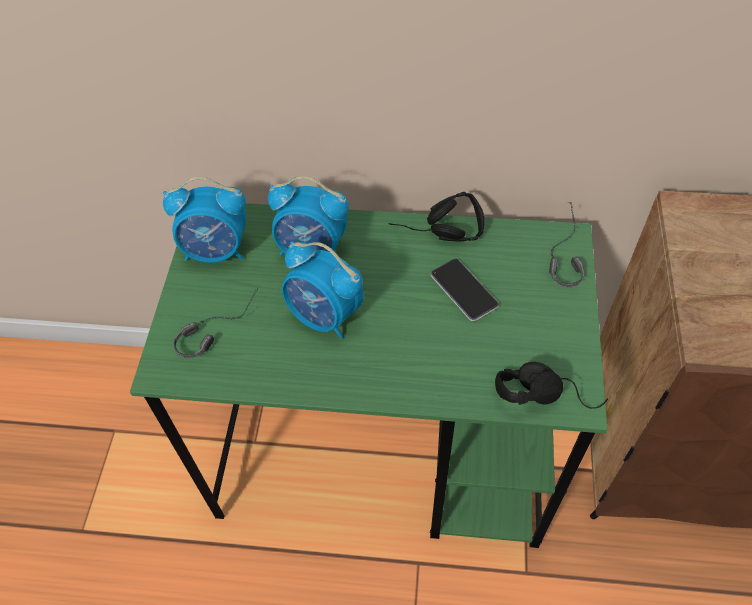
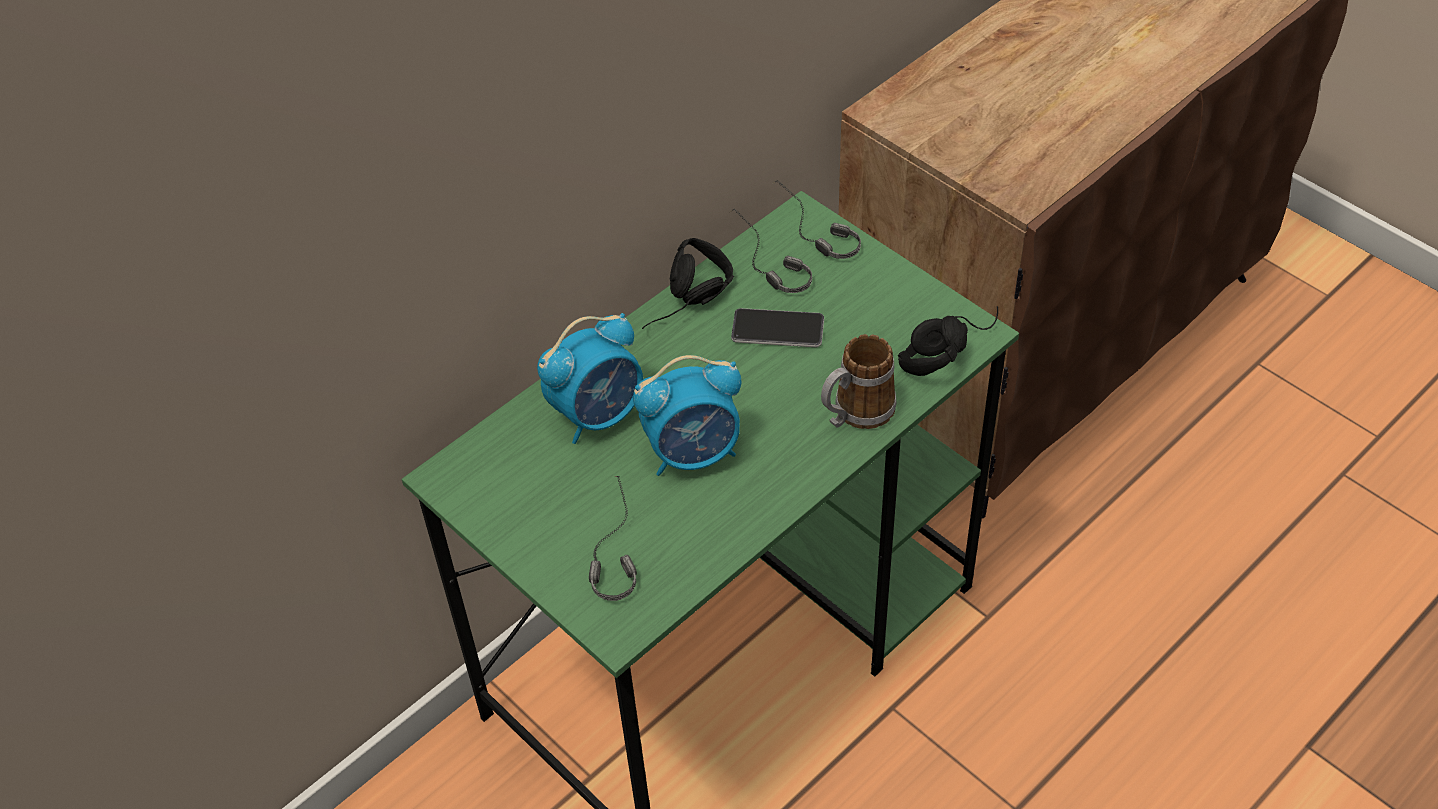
camera: 50 degrees left, 5 degrees down
alarm clock [163,177,246,263] -> none
none -> headphones [730,209,812,293]
none -> mug [821,334,896,429]

